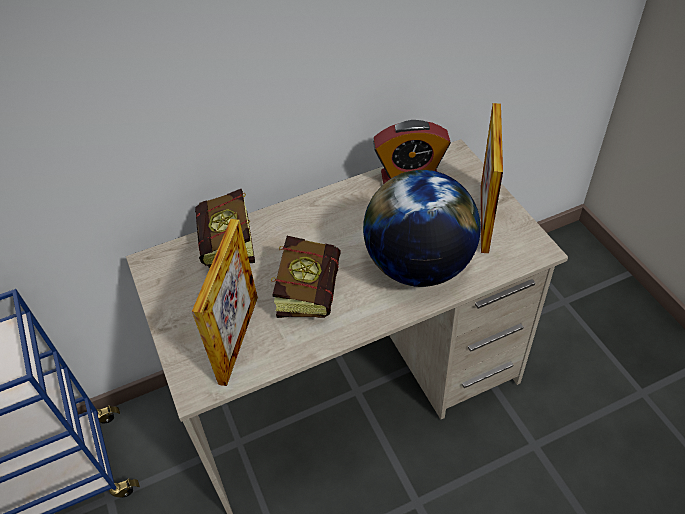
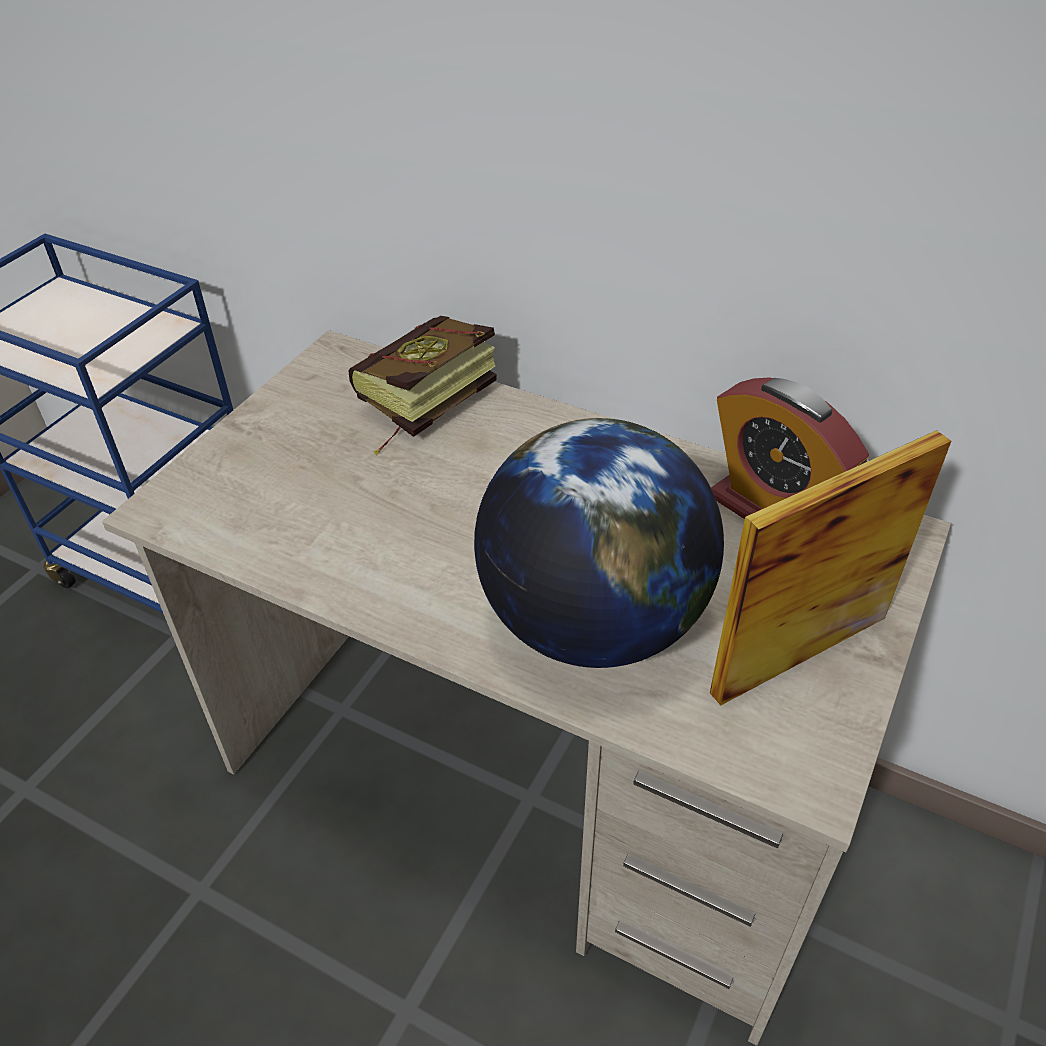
camera: 50 degrees right, 5 degrees down
picture frame [192,219,258,386] -> none
book [271,236,341,318] -> none

